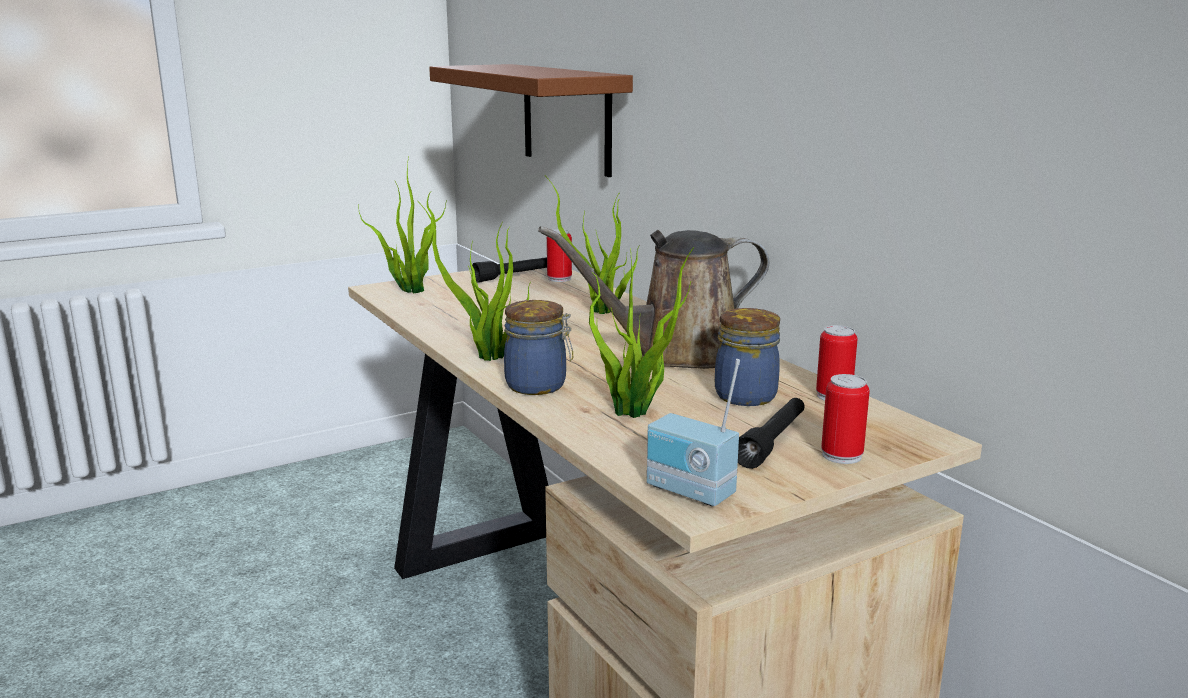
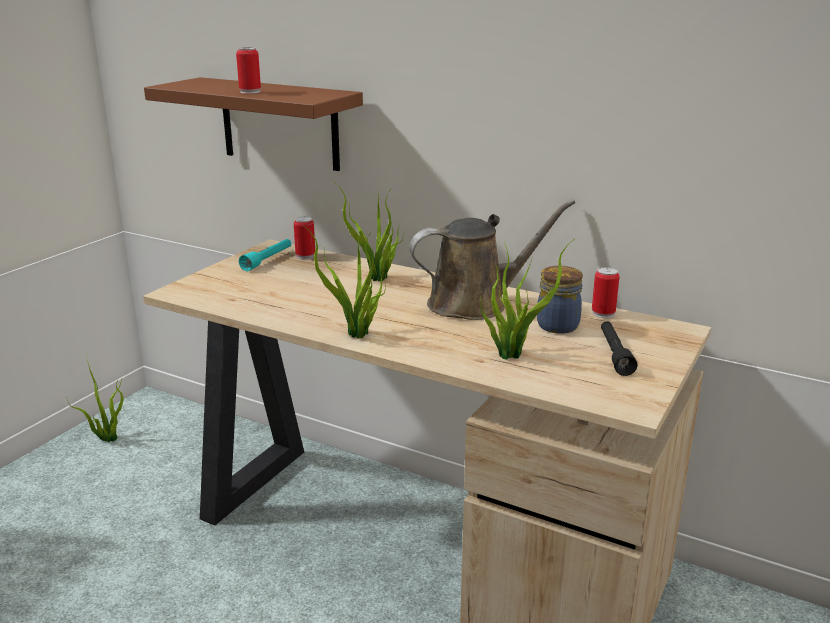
camera: 30 degrees left, 5 degrees up
potted plant [358,157,447,293] -> potted plant moved to [66,355,124,442]
black flashlight [472,257,547,283] -> turquoise flashlight [239,239,291,271]
jar [504,300,573,395] -> none
brown watering can [538,226,769,369] -> brown watering can turned 150 degrees counterclockwise [409,200,575,320]
radio [647,359,740,506] -> none
can [821,374,870,464] -> can moved to [236,47,261,94]

